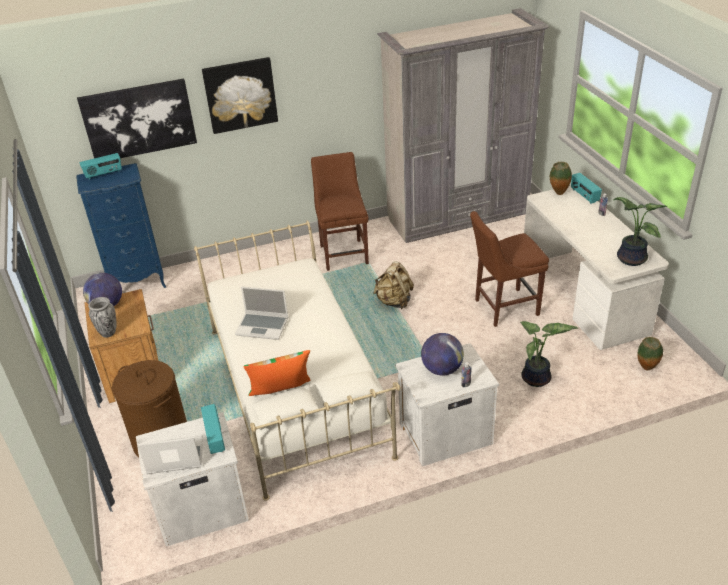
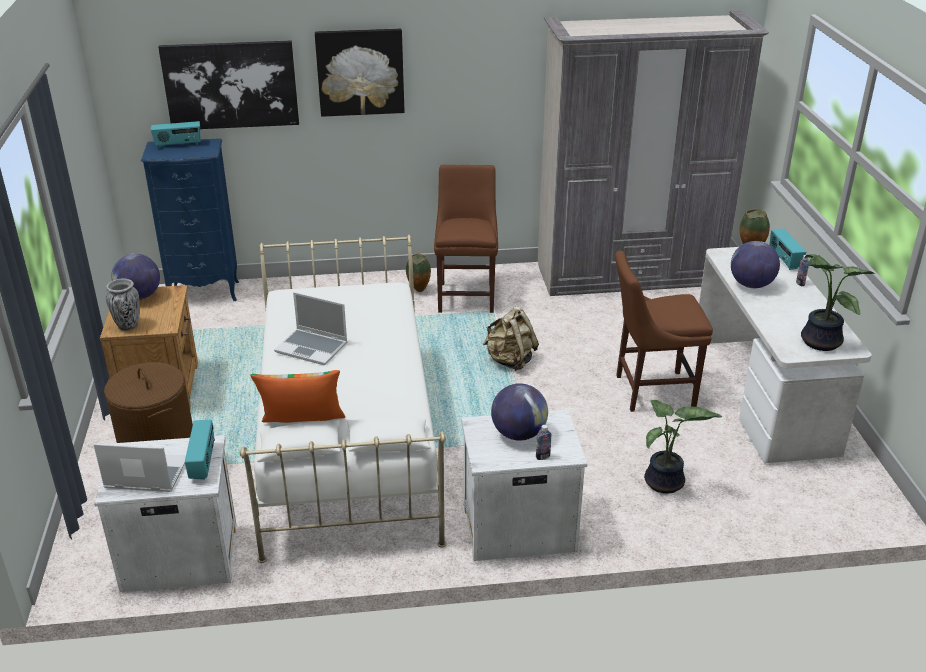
camera: 10 degrees right, 5 degrees down
vase [637,337,663,371] -> vase moved to [406,254,431,292]
none -> globe [731,241,780,288]

